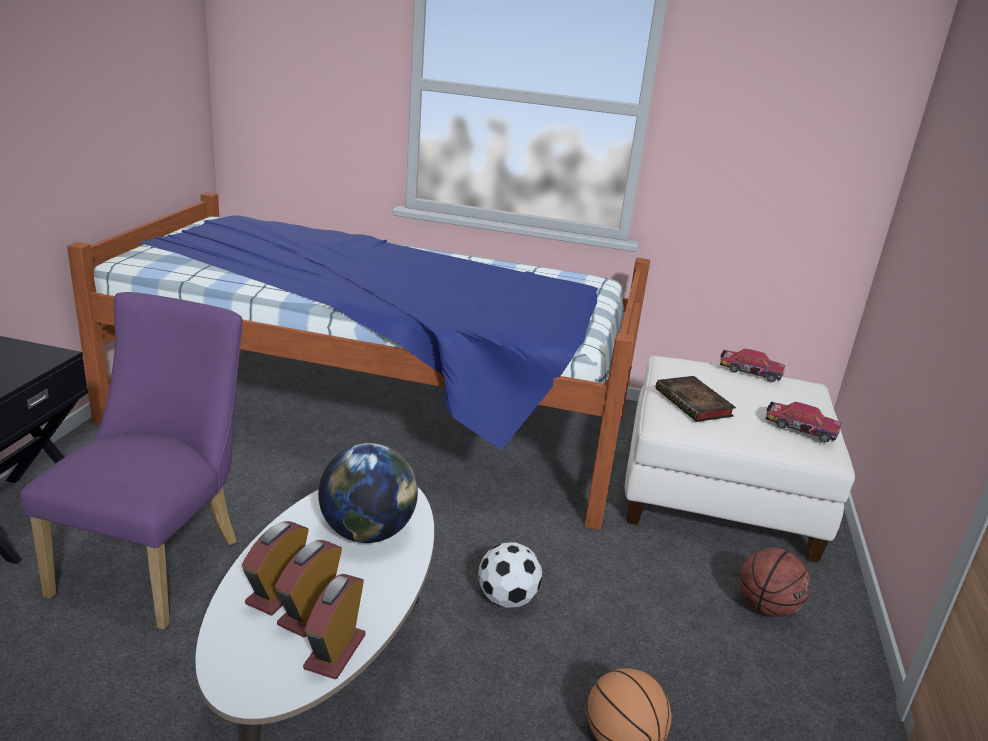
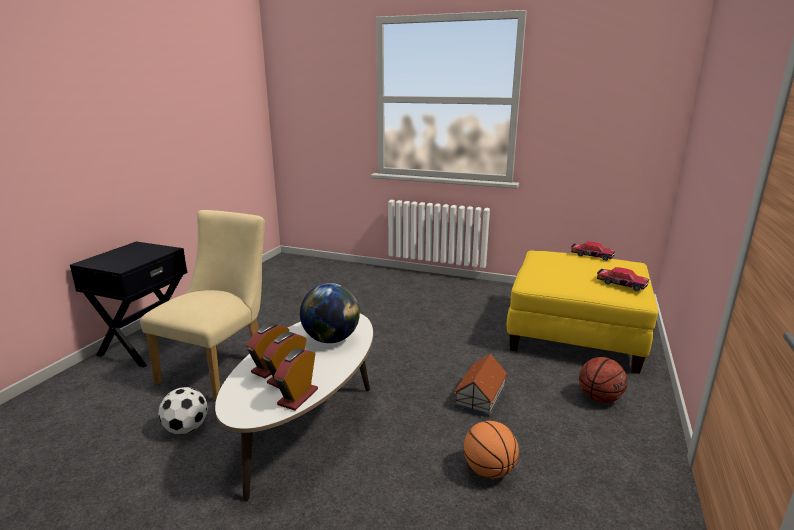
camera: 10 degrees right, 5 degrees down
purple chair [20,292,243,630] -> beige chair [140,210,265,401]
bed [67,192,650,530] -> none
football [478,542,542,608] -> football moved to [158,387,208,434]
white ottoman [625,356,855,563] -> yellow ottoman [507,251,658,374]
book [656,376,736,422] -> none
none -> toy house [453,354,508,418]

